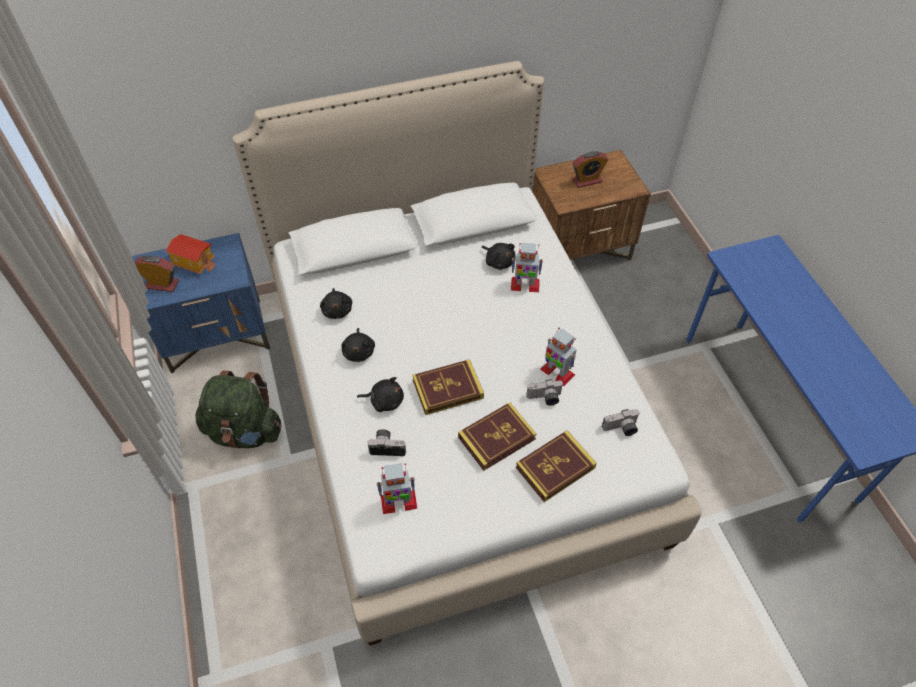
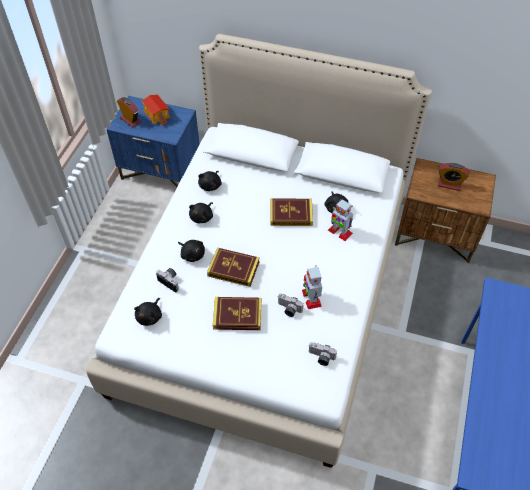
camera: 35 degrees right, 0 degrees up
green backpack [195,371,281,448] -> none
toy robot [377,463,417,514] -> black plush toy [134,298,162,326]
book [516,430,597,502] -> book moved to [270,199,313,226]

